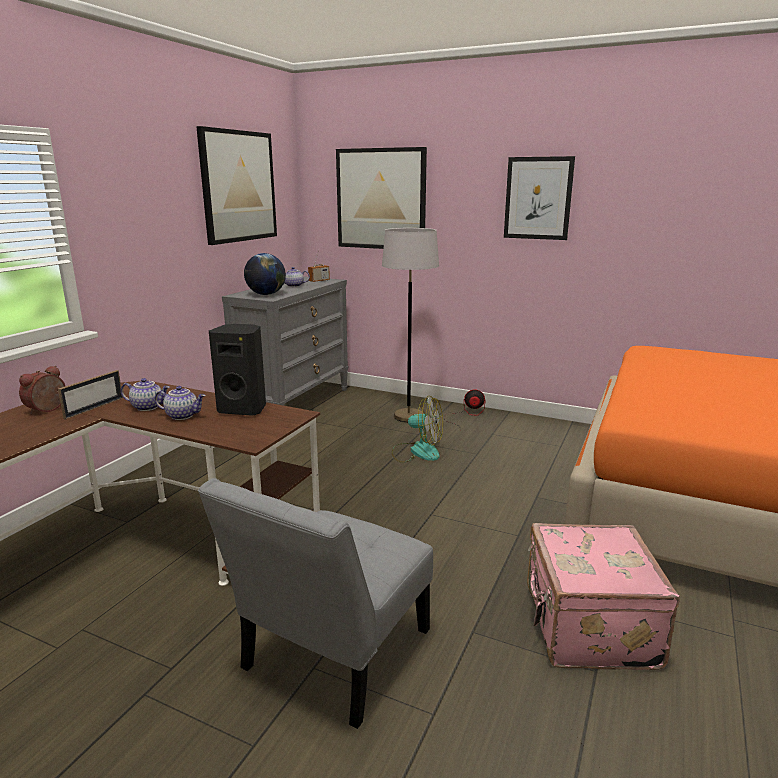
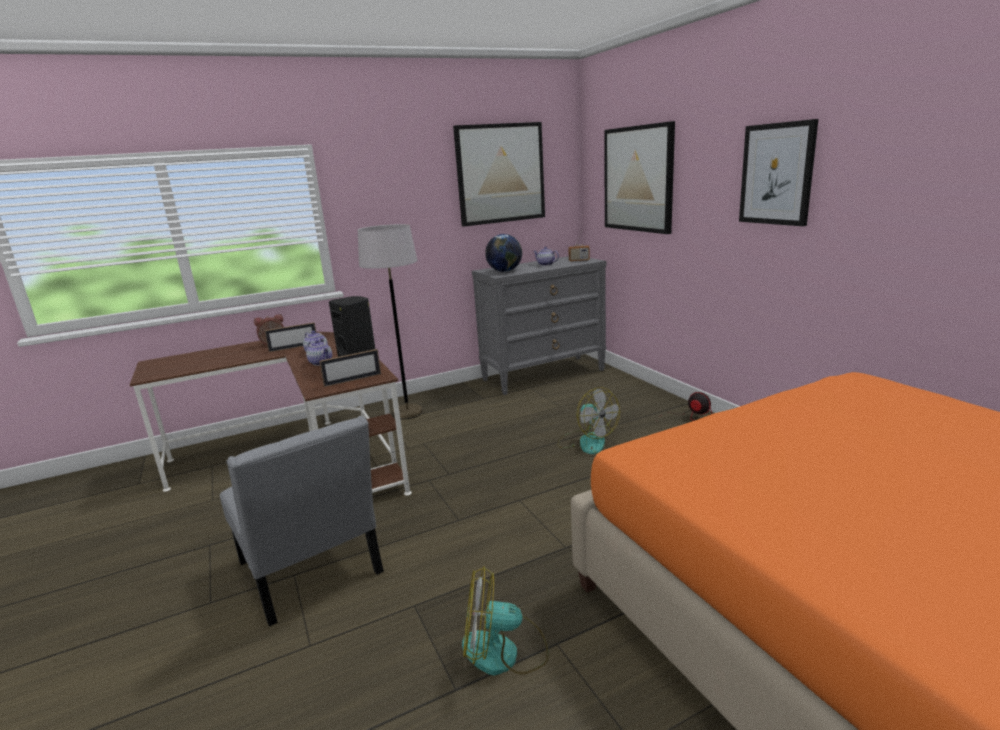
camera: 40 degrees right, 0 degrees up
grey chair [198,478,433,729] -> grey chair turned 105 degrees counterclockwise [220,416,384,626]
grey floor lamp [382,228,439,422] -> grey floor lamp moved to [358,224,423,419]
pink suitcase [527,523,680,670] -> fan [462,566,549,676]
none -> picture frame [319,349,381,387]

